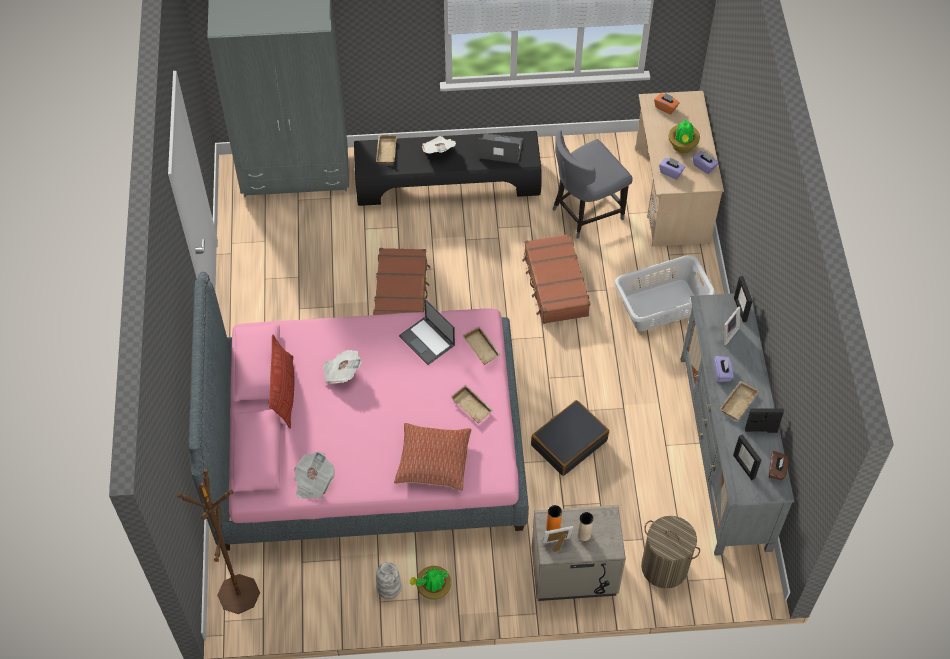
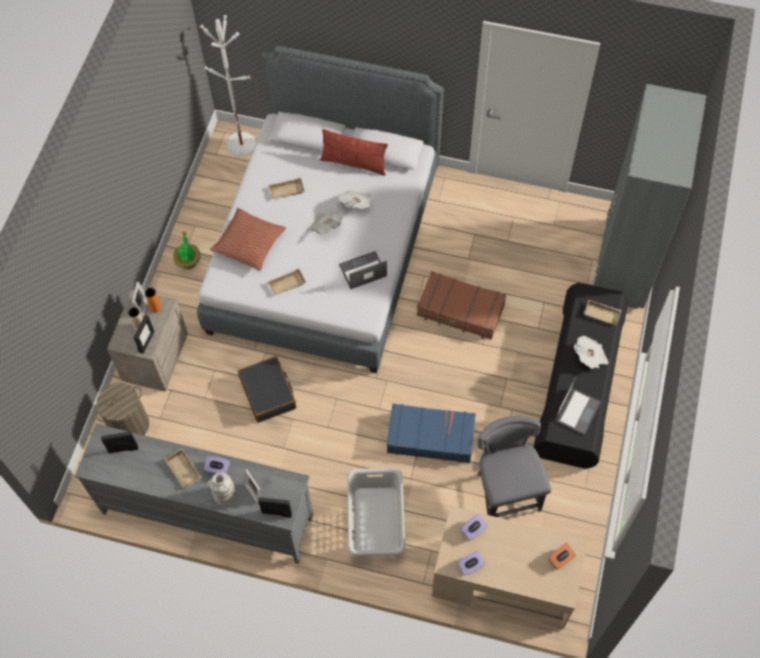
camera: 110 degrees right, 5 degrees up
brown clothes rack [177,469,260,614] -> white clothes rack [200,15,256,157]
pink bed [189,272,529,550] -> grey bed [197,46,444,373]
newspaper [294,452,335,499] -> newspaper moved to [310,212,344,235]
white vase [376,562,402,599] -> white vase moved to [206,473,237,506]
beige tray [462,327,501,365] -> beige tray moved to [269,178,305,199]
brown suitcase [522,234,591,324] -> blue suitcase [387,404,476,463]
potted plant [669,119,700,153] -> none
picture frame [745,408,784,433] -> picture frame moved to [134,315,154,354]
brown tissue box [769,451,789,480] -> none

